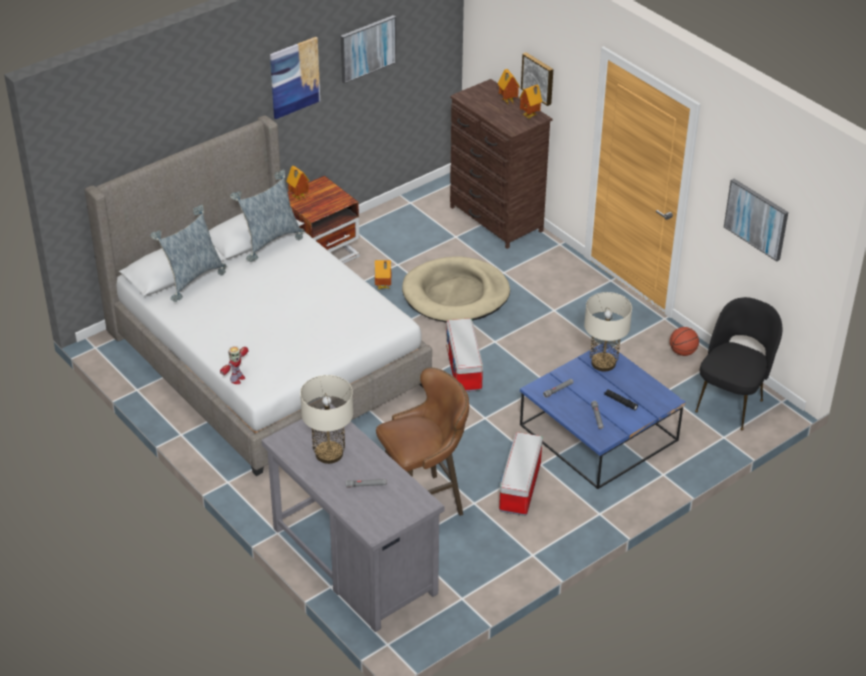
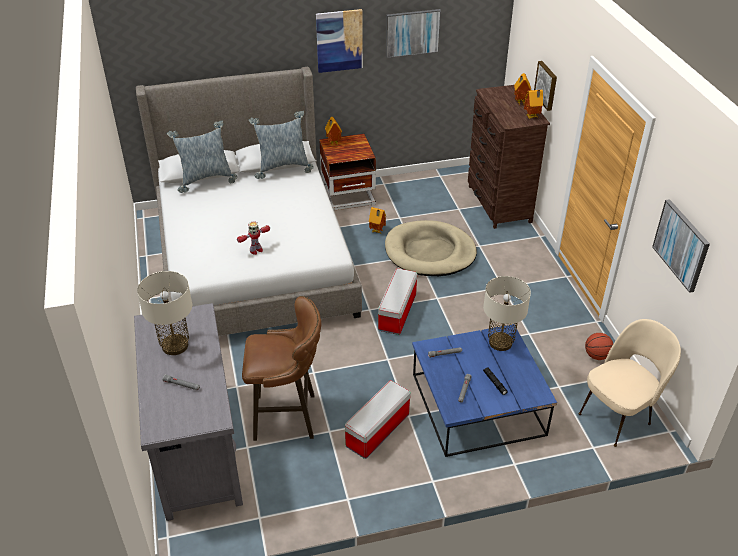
camera: 25 degrees right, 0 degrees up
toy robot [220,346,248,384] -> toy robot moved to [237,221,270,255]
black chair [695,297,782,430] -> beige chair [579,319,681,447]

